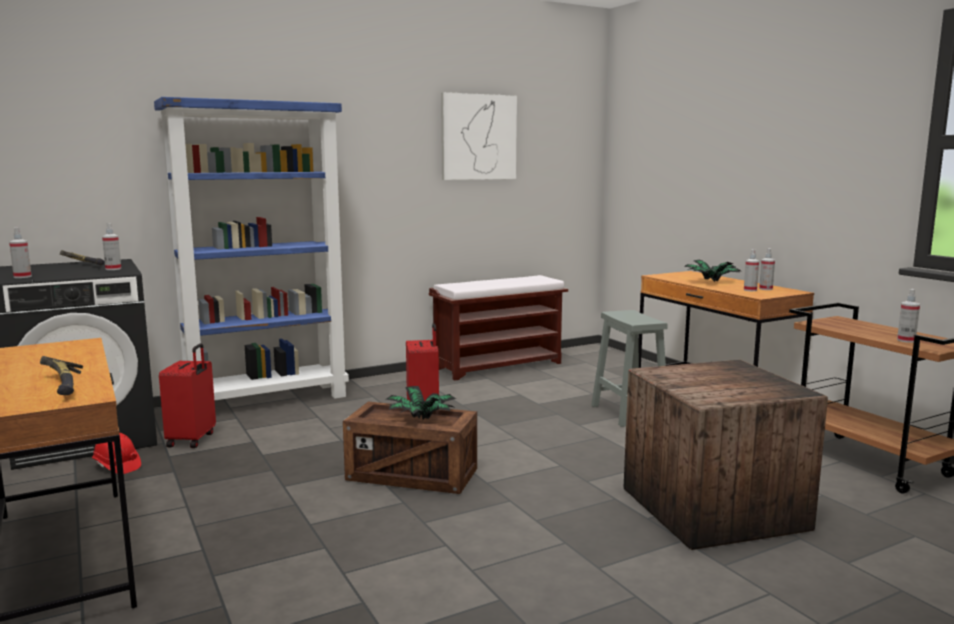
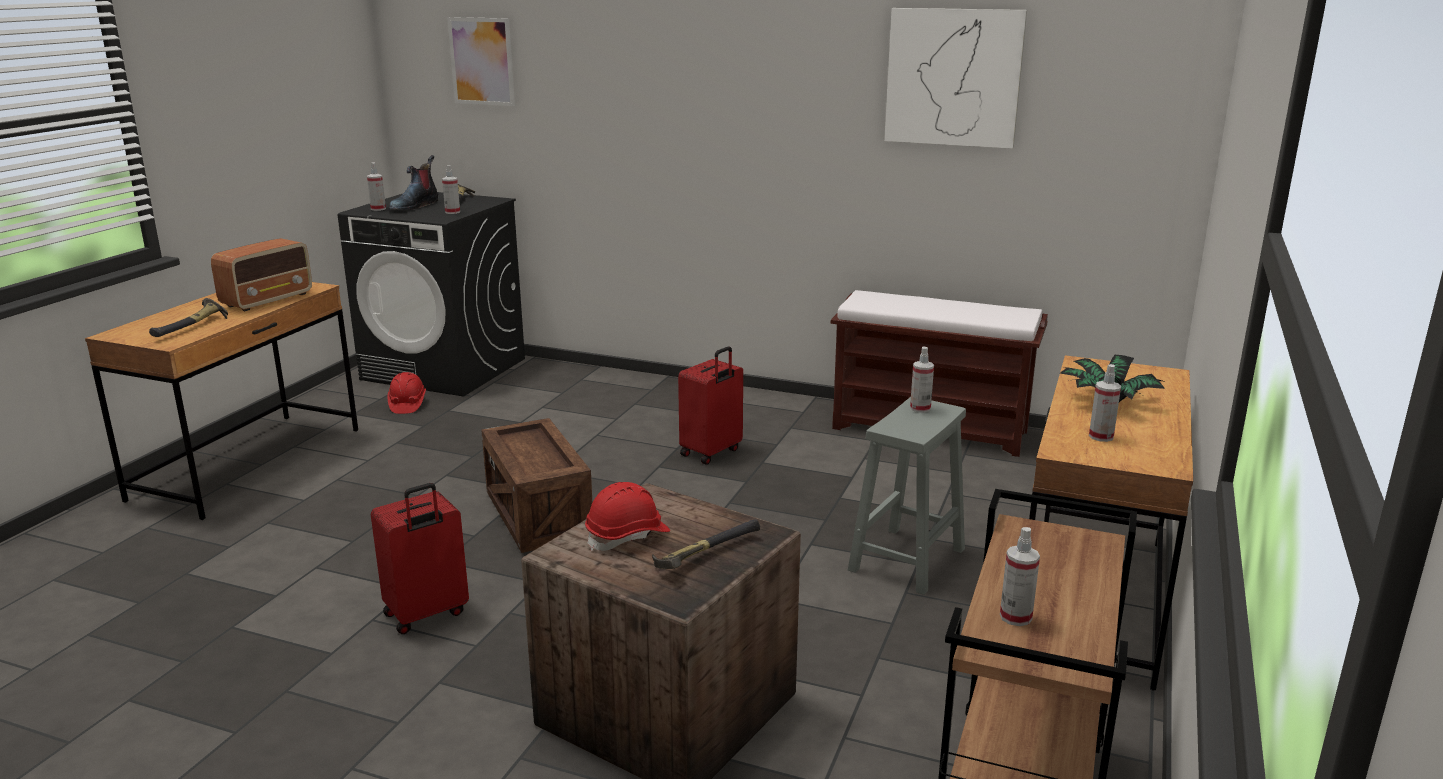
camera: 50 degrees right, 10 degrees up
blue bookcase [154,97,349,401] -> none
red suitcase [159,343,216,448] -> red suitcase moved to [371,483,469,634]
potted plant [386,386,456,420] -> none
spray bottle [759,248,775,290] -> spray bottle moved to [910,347,934,413]
none -> radio [211,238,312,311]
none -> boot [389,155,439,210]
none -> picture [447,17,515,106]
none -> red hard hat [585,482,670,551]
none -> hammer [652,519,760,569]

